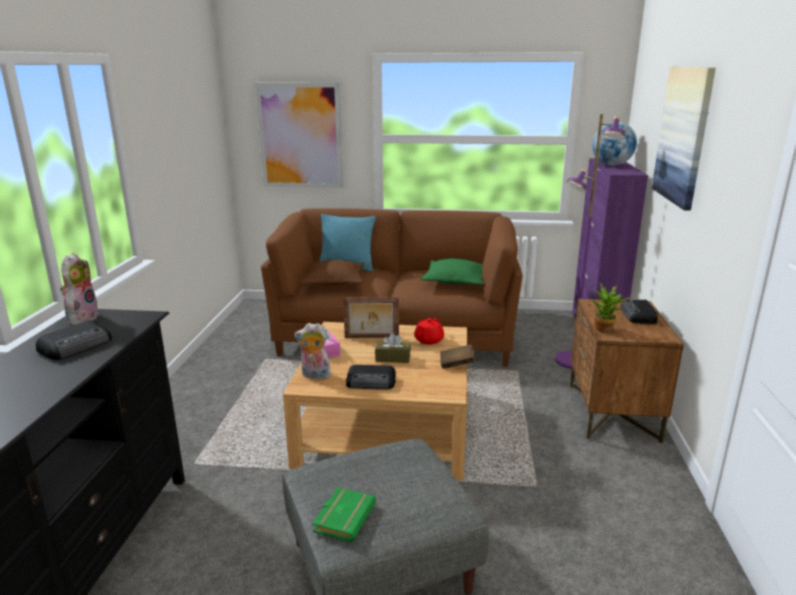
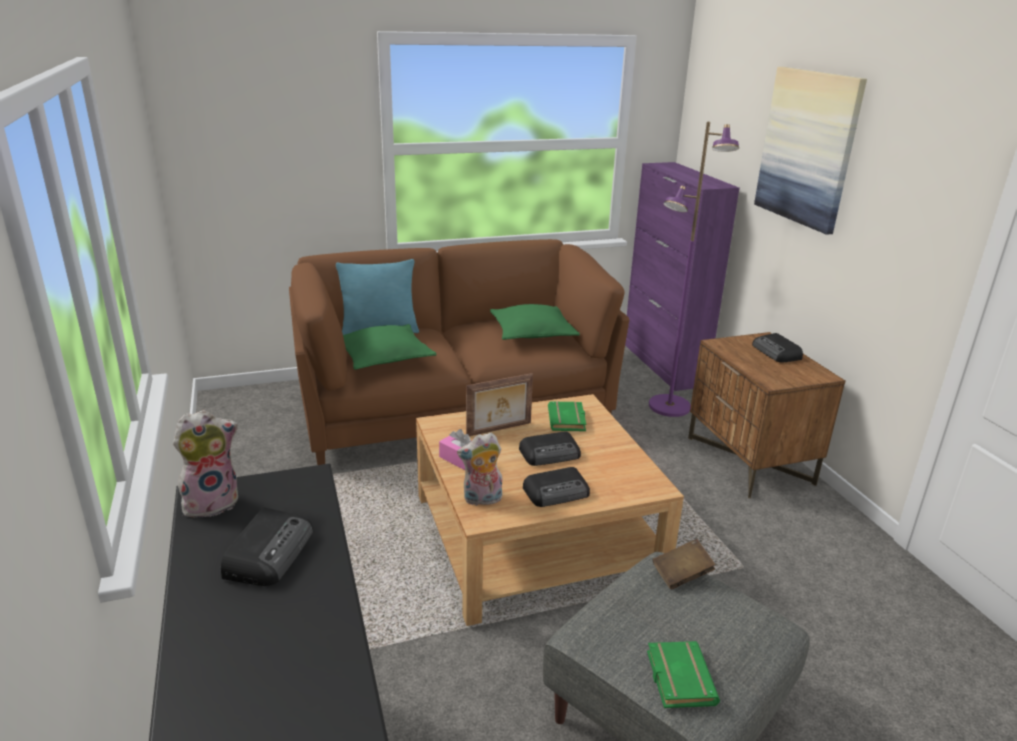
camera: 25 degrees left, 5 degrees up
plush toy [60,253,100,325] -> plush toy turned 75 degrees clockwise [173,410,238,518]
picture [255,83,343,188] -> none
brown pillow [299,260,364,285] -> green pillow [343,324,437,370]
brown tissue box [375,333,411,363] -> radio [519,432,581,466]
red teapot [414,318,444,344] -> green book [548,402,586,431]
brown book [440,344,475,369] -> brown book moved to [653,539,715,590]
potted plant [591,284,630,333] -> none
globe [592,122,637,166] -> none

